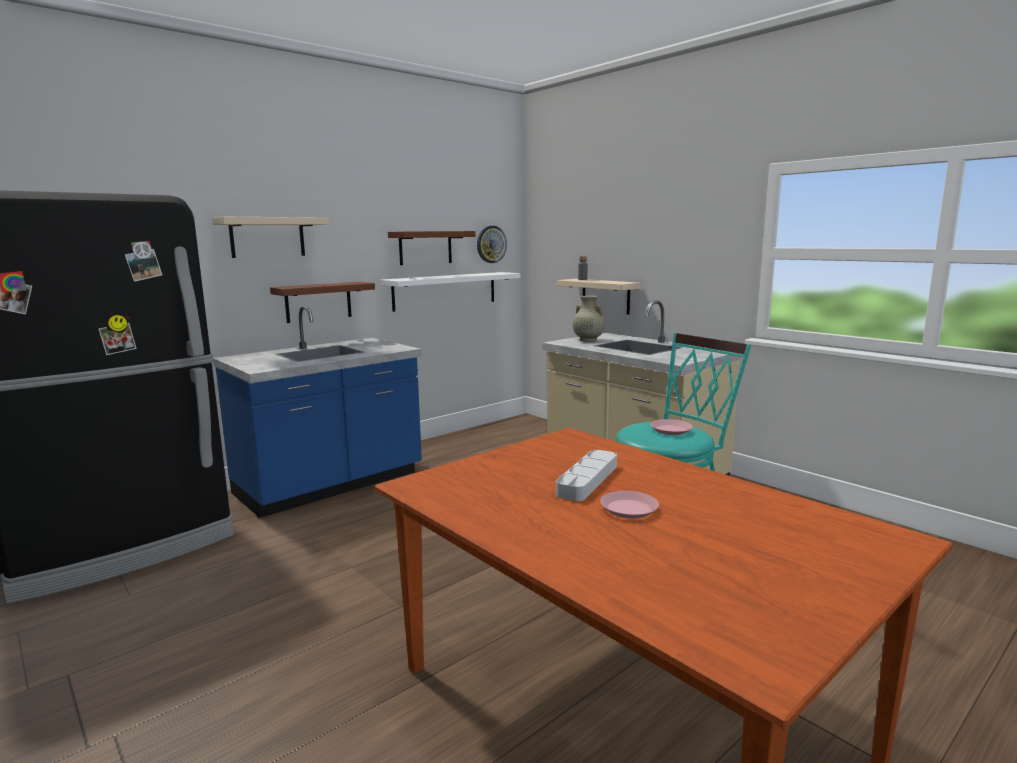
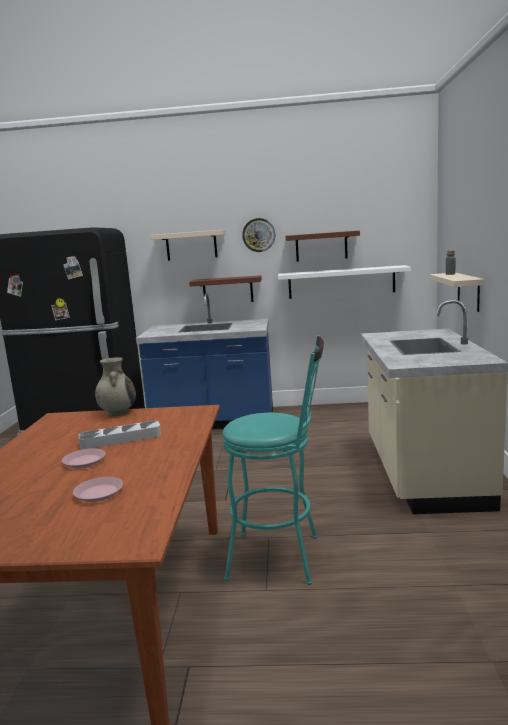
camera: 45 degrees right, 0 degrees up
wall clock [477,226,507,263] -> wall clock moved to [242,218,275,252]
beige vase [573,295,605,342] -> beige vase moved to [95,357,136,416]
pink plate [650,419,693,435] -> pink plate moved to [73,477,123,502]

